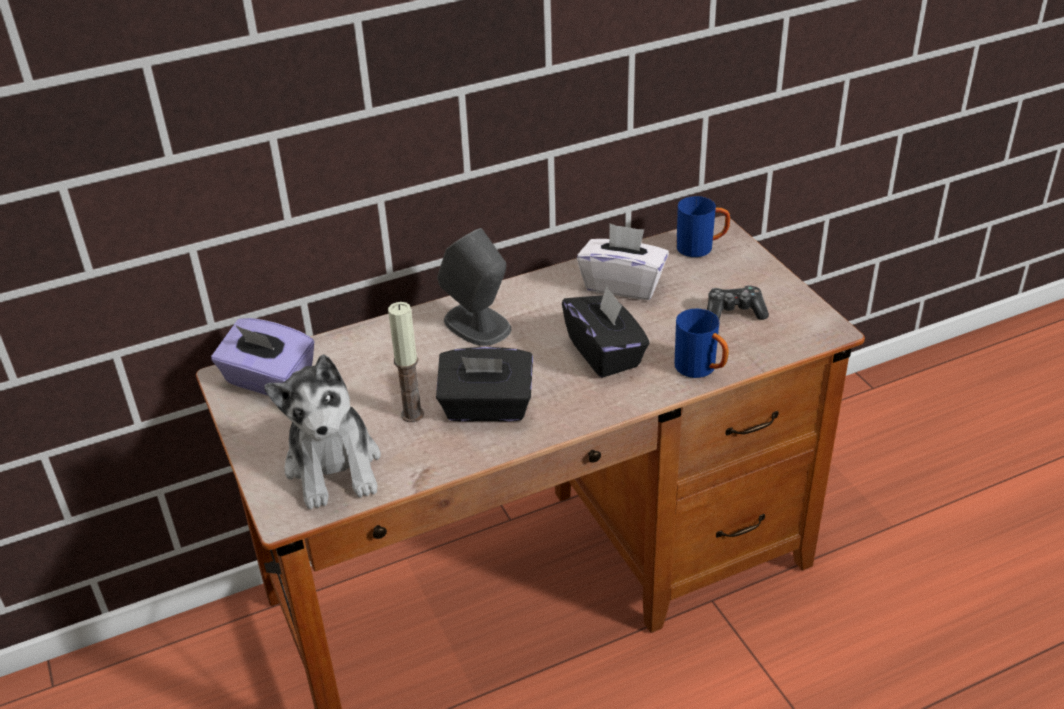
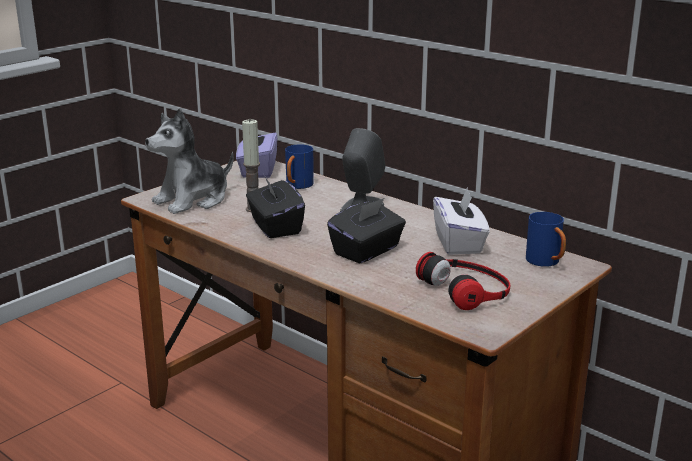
camera: 65 degrees right, 15 degrees down
blue mug [674,309,729,378] -> blue mug moved to [285,144,313,189]
game controller [707,285,769,320] -> headphones [416,252,510,310]

